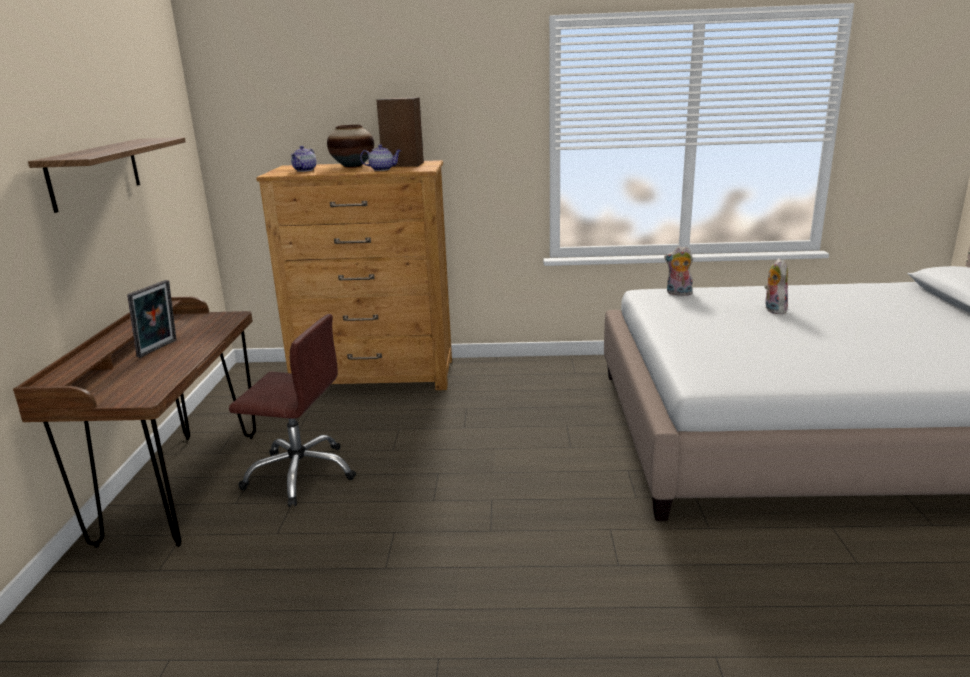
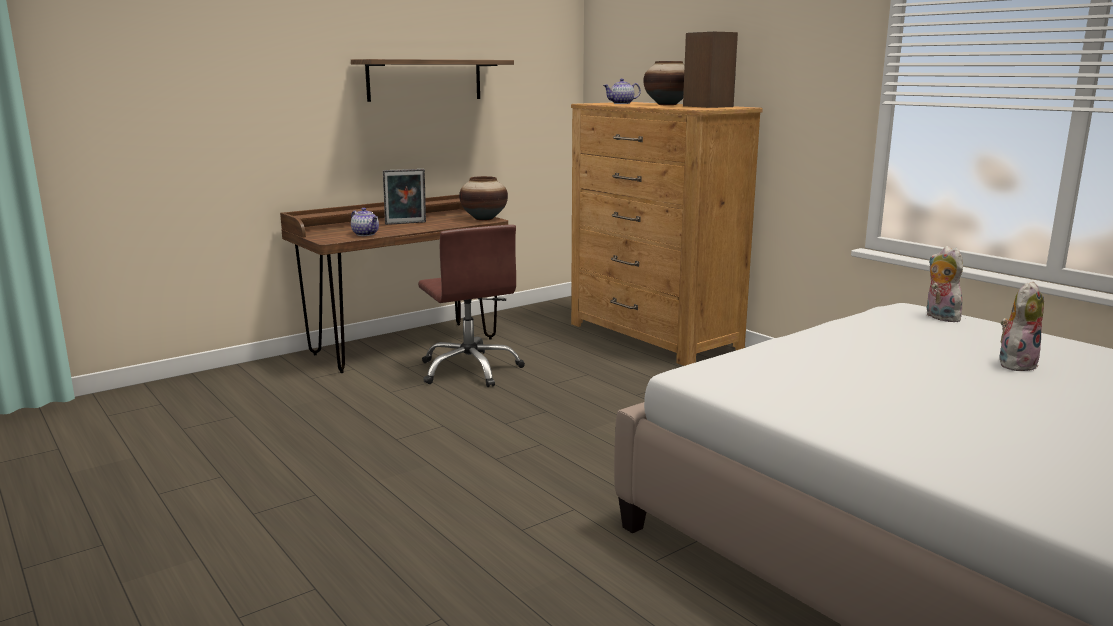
camera: 50 degrees right, 5 degrees down
teapot [360,144,402,171] -> teapot moved to [351,208,379,236]
none -> vase [459,176,508,221]

